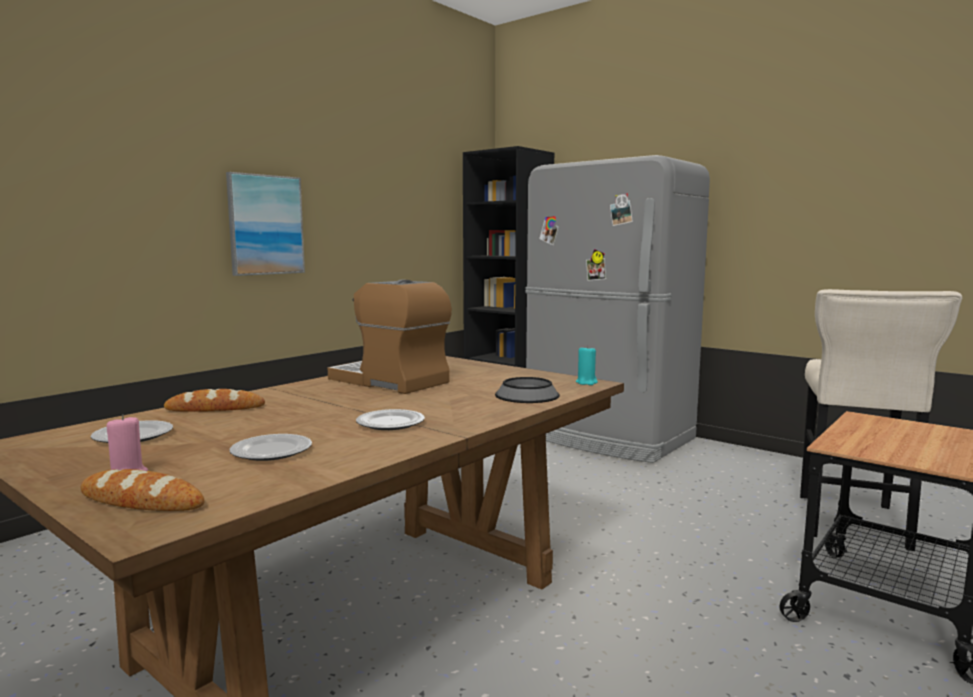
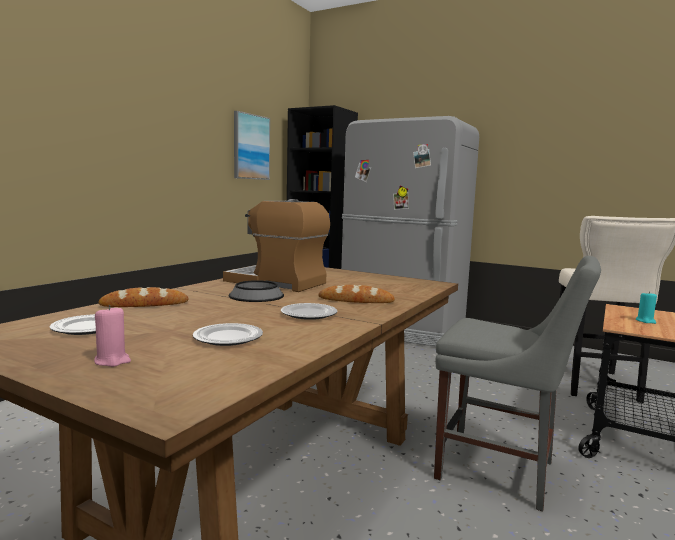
camera: 10 degrees left, 0 degrees up
bread [81,469,205,511] -> bread moved to [319,285,395,303]
picture [226,172,305,276] -> picture moved to [234,111,270,180]
bowl [495,377,560,403] -> bowl moved to [228,280,284,302]
turquoise candle [576,345,598,385] -> turquoise candle moved to [636,291,657,324]
none -> grey chair [434,256,601,512]

